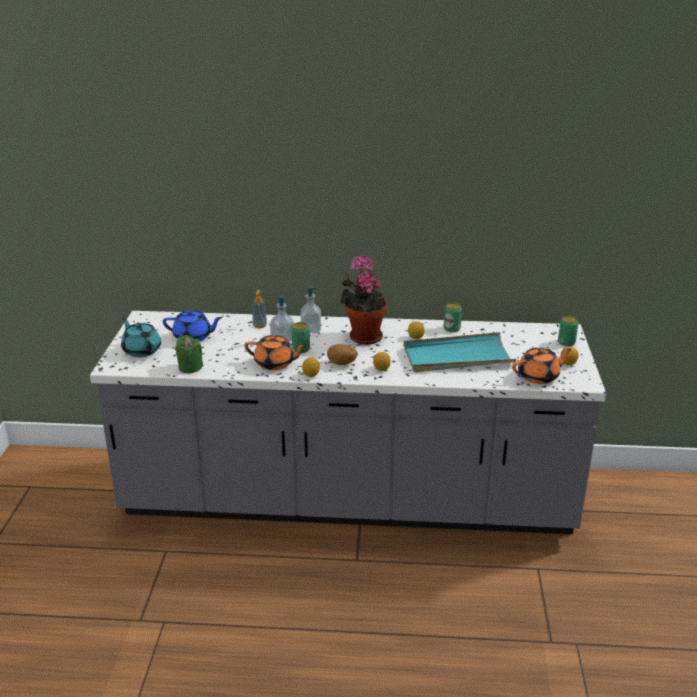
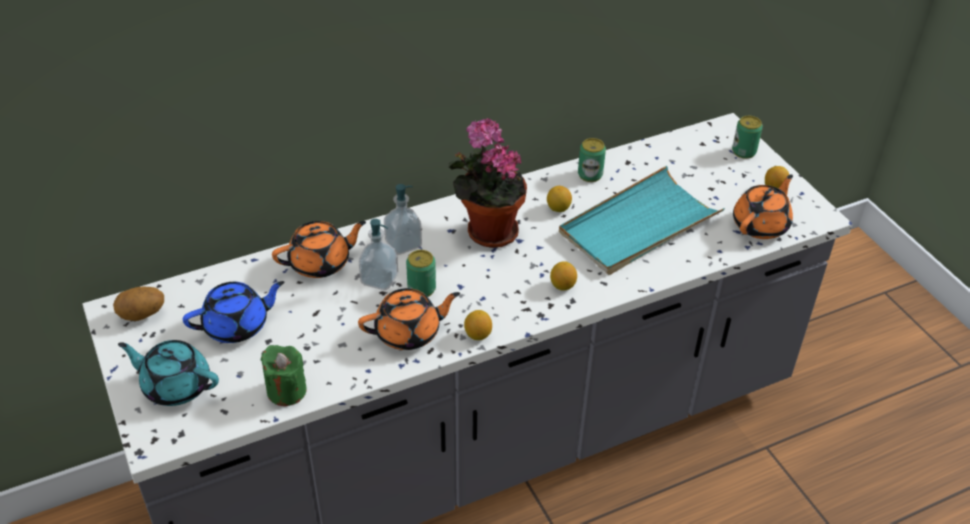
camera: 30 degrees left, 15 degrees up
soap dispenser [253,290,267,328] -> orange teapot [272,221,366,278]
potato [327,344,358,365] -> potato moved to [113,287,164,321]

